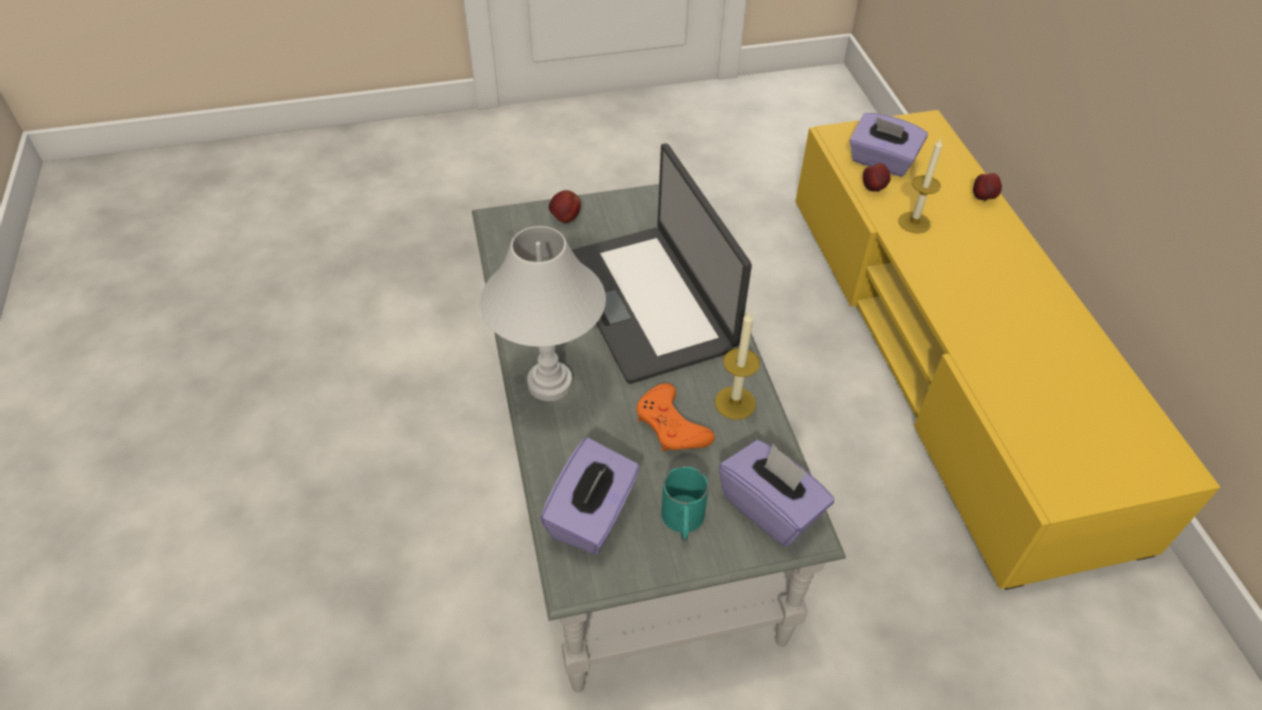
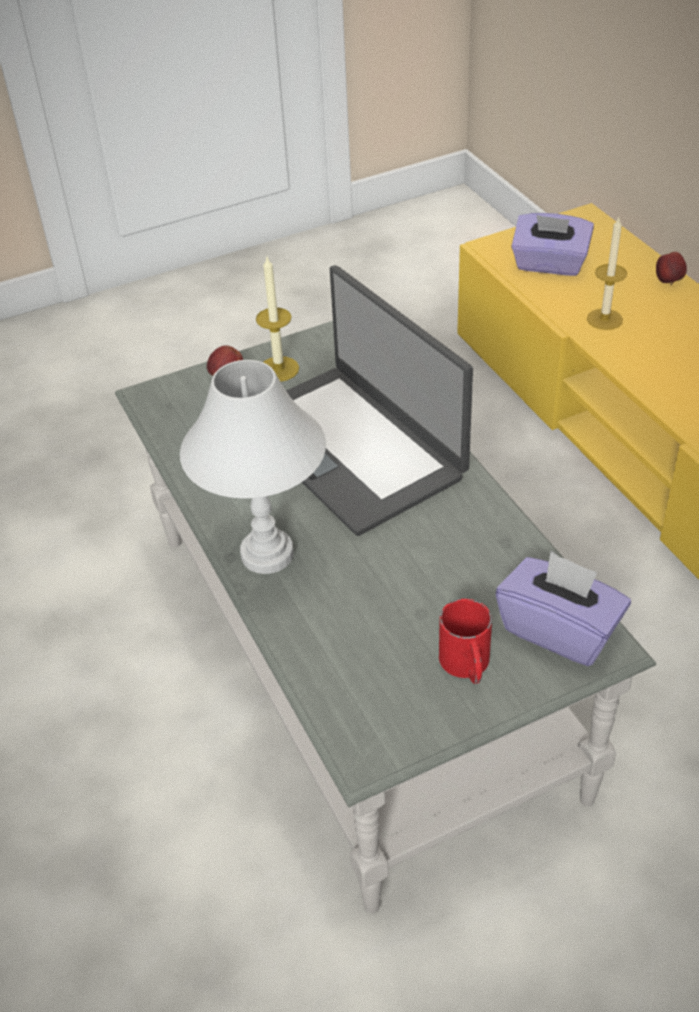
camera: 10 degrees left, 5 degrees down
purple tissue box [540,438,640,554] -> none
orange game controller [636,383,715,452] -> none
turquoise mug [661,466,709,541] -> red mug [439,598,492,684]
candle [715,310,760,420] -> candle moved to [256,257,299,382]
apple [863,163,891,192] -> none

